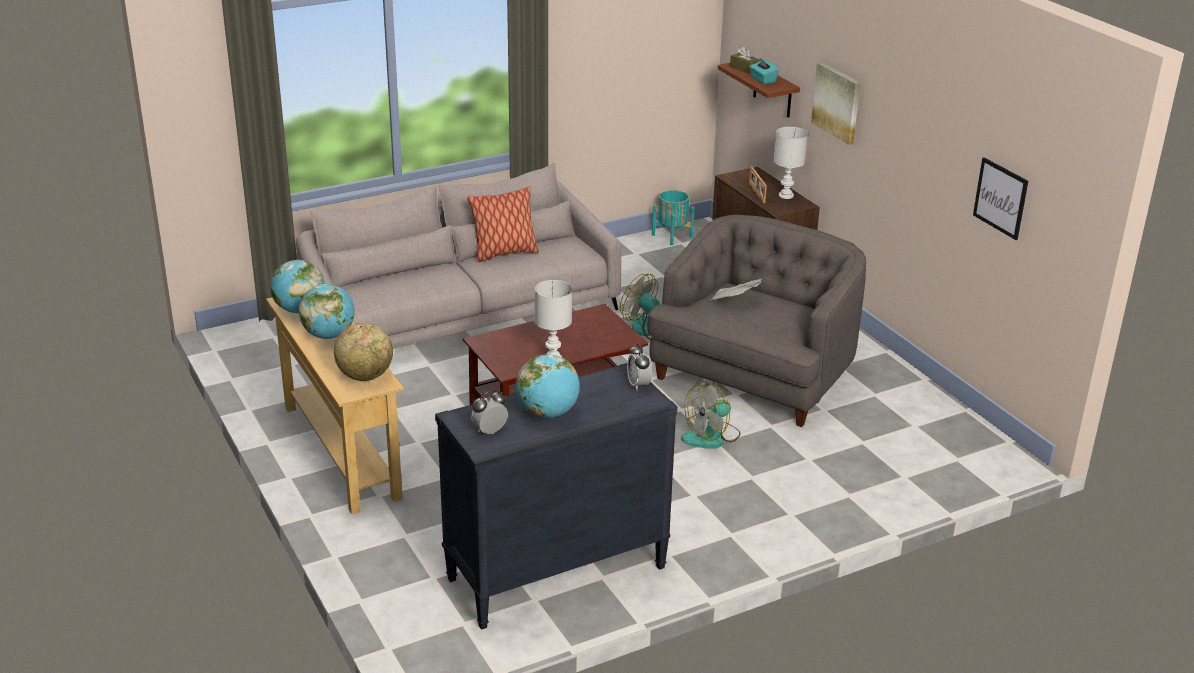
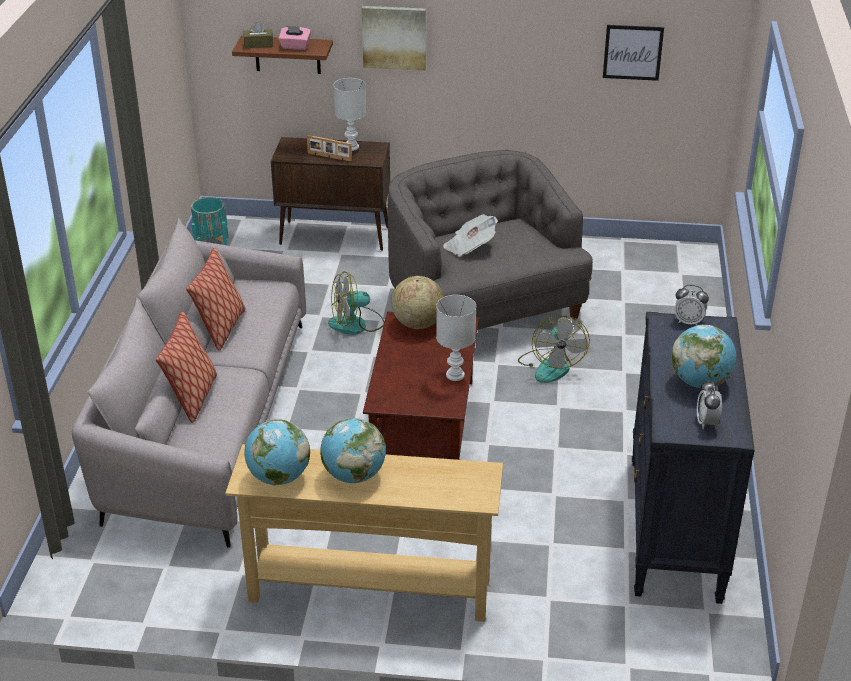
camera: 55 degrees left, 5 degrees up
globe [334,323,393,381] -> globe moved to [391,276,444,329]
turquoise tissue box [749,57,779,84] -> pink tissue box [278,26,311,50]
none -> pillow [156,312,217,423]

